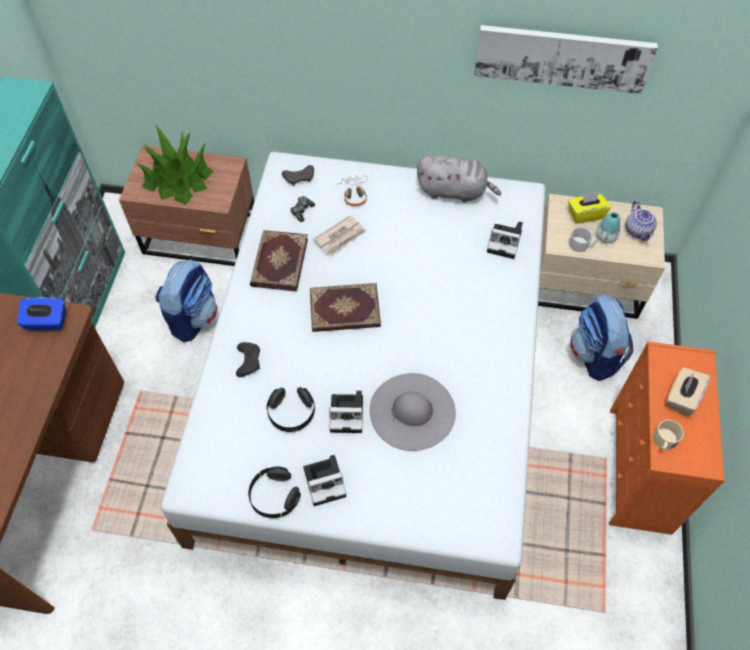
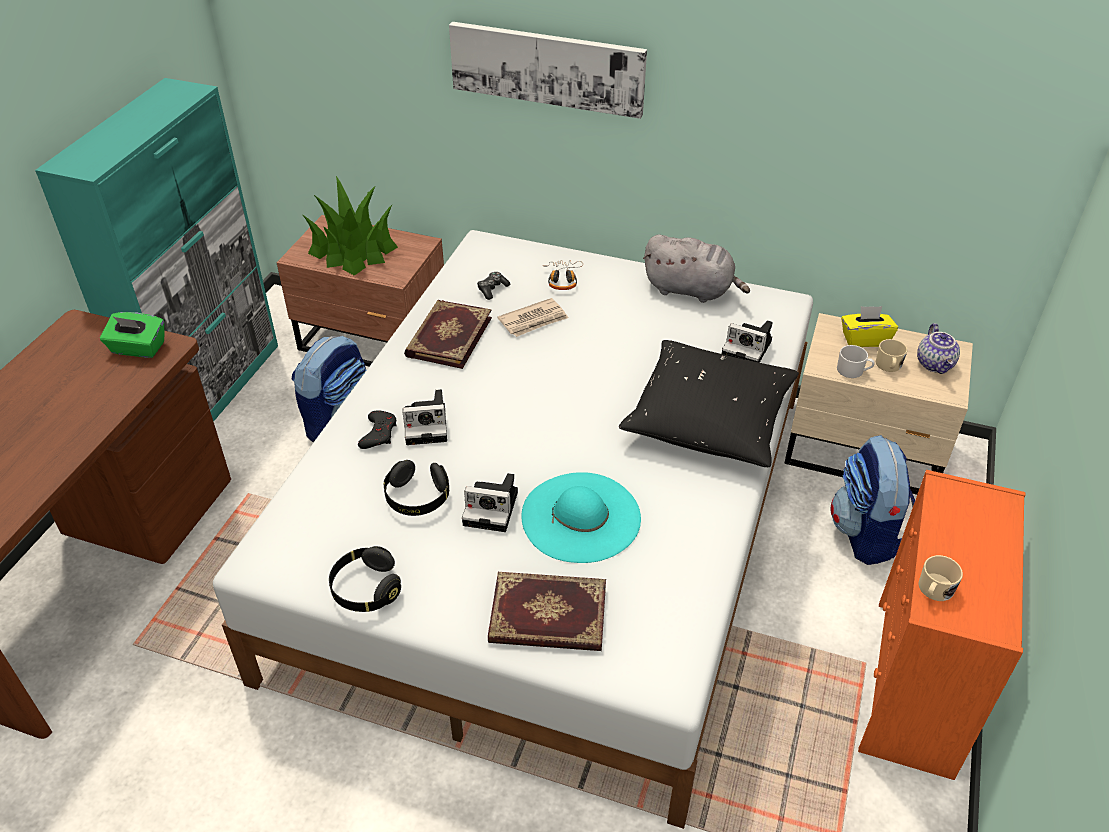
camera: 10 degrees right, 15 degrees down
blue tissue box [17,297,66,331] -> green tissue box [100,312,164,358]
grey game controller [282,165,314,186] -> none
camera [303,455,346,506] -> camera moved to [402,389,447,445]
book [310,283,381,332] -> book moved to [488,572,606,651]
grey hat [370,373,456,451] -> turquoise hat [521,472,641,563]
picture [474,25,658,94] -> picture moved to [449,22,647,119]
vase [596,212,620,243] -> beige mug [876,339,907,372]
beige tissue box [667,367,710,416] -> none
none -> black pillow [619,340,799,467]

